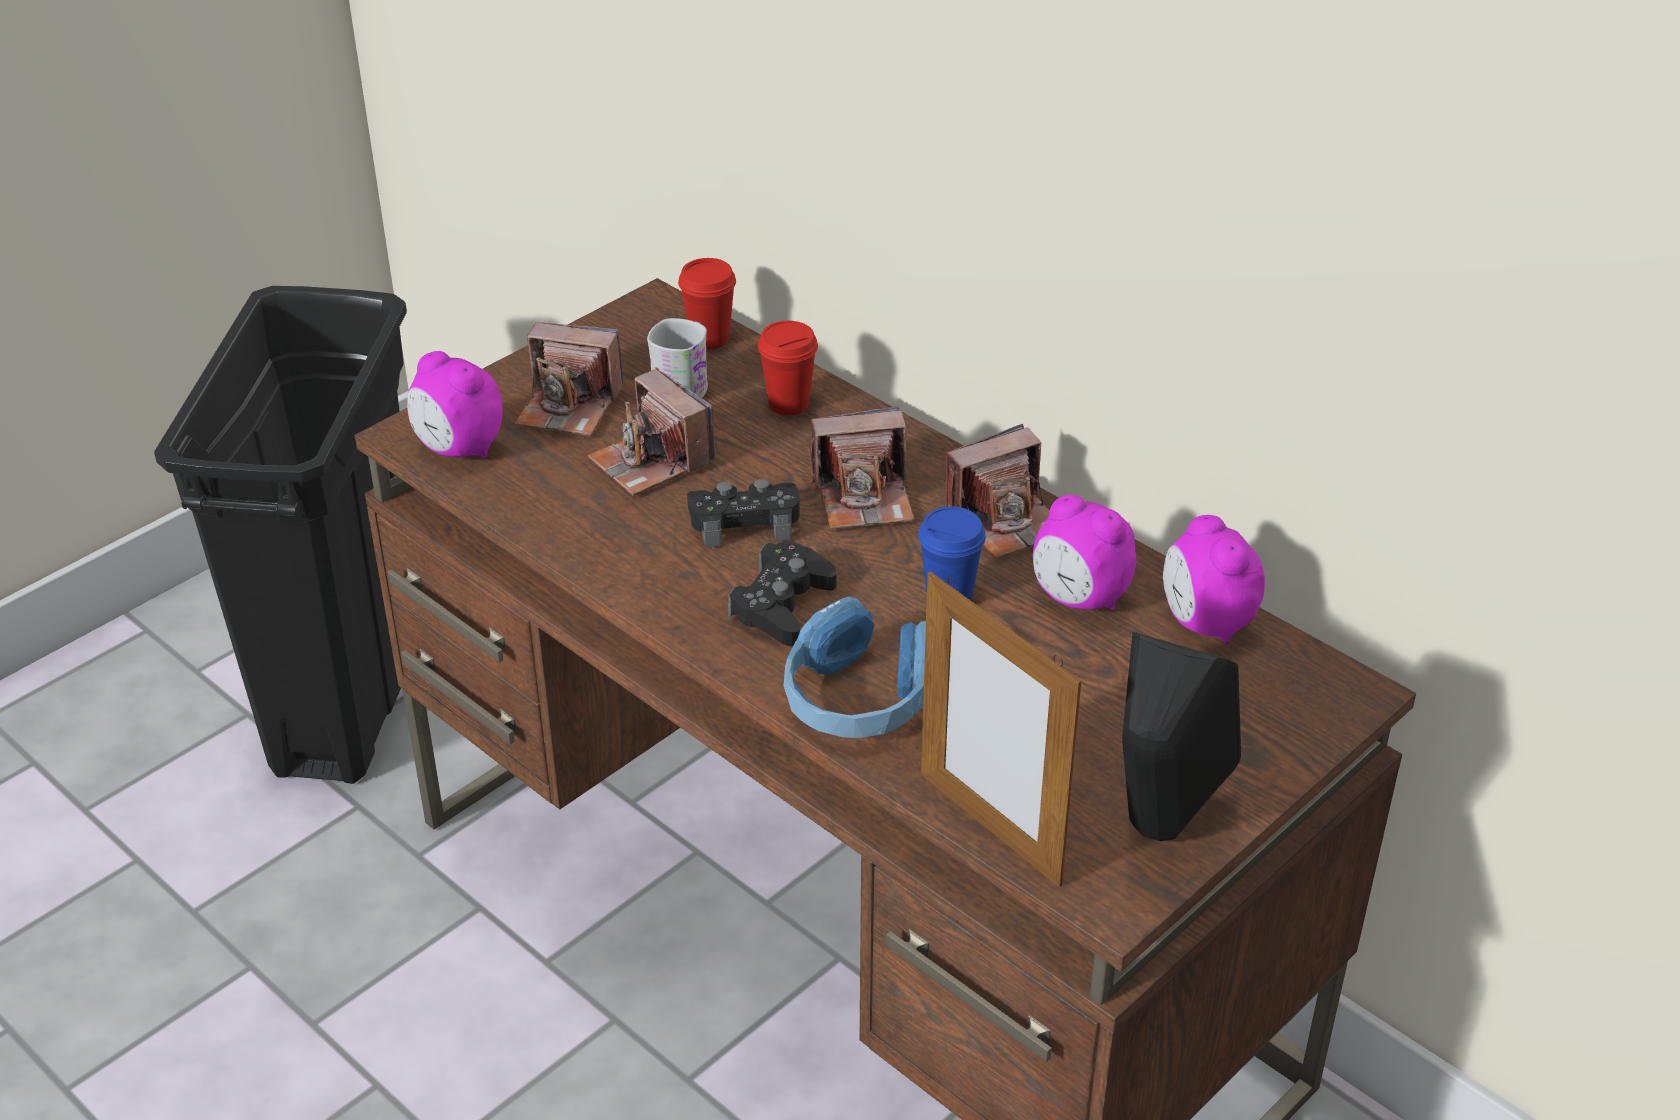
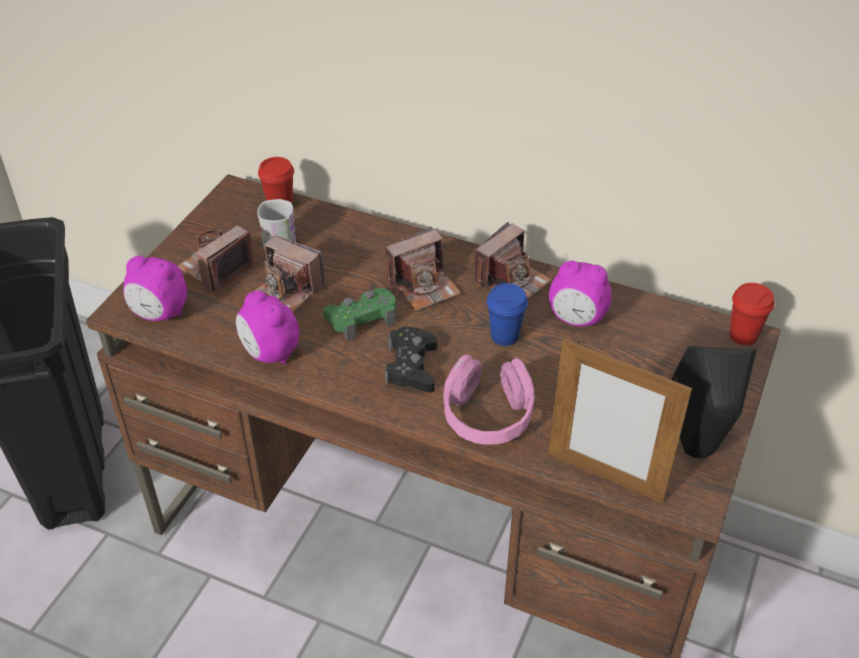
camera: 20 degrees left, 5 degrees up
camera [515,322,624,436] -> camera turned 135 degrees clockwise [178,225,254,293]
black game controller [687,479,800,548] -> green game controller [323,288,396,341]
red cup [758,321,818,415] -> red cup moved to [729,283,775,345]
blue headphones [784,596,926,738] -> pink headphones [443,355,535,445]
alarm clock [1163,515,1265,644] -> alarm clock moved to [236,291,299,364]

